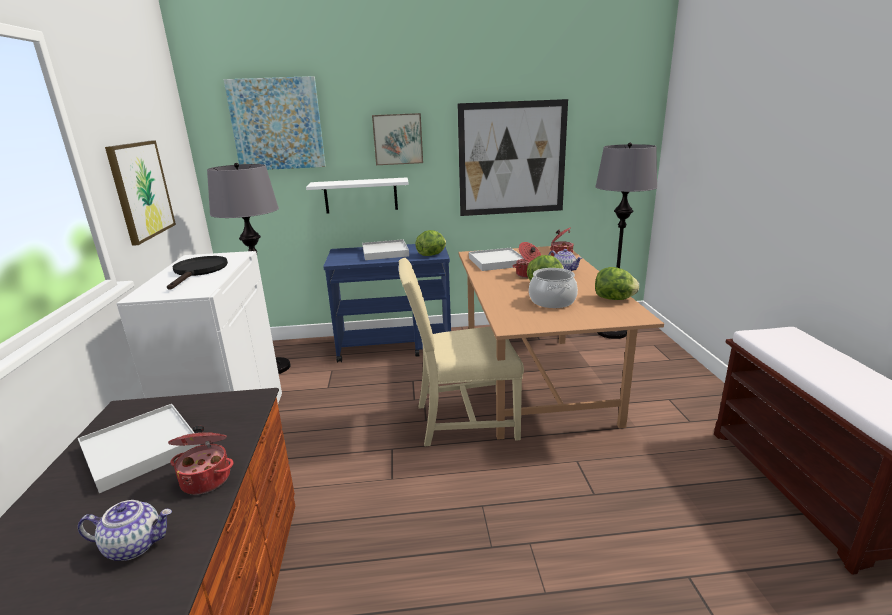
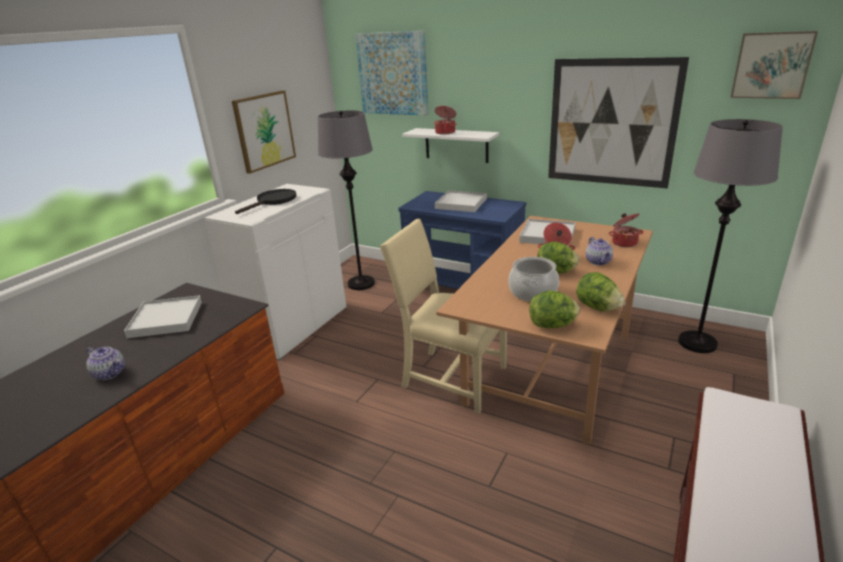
camera: 35 degrees right, 5 degrees up
cooking pot [168,426,233,495] -> cooking pot moved to [434,106,457,134]
picture [372,113,423,165] -> picture moved to [730,31,818,99]
lettuce [415,230,446,256] -> lettuce moved to [529,290,580,328]

